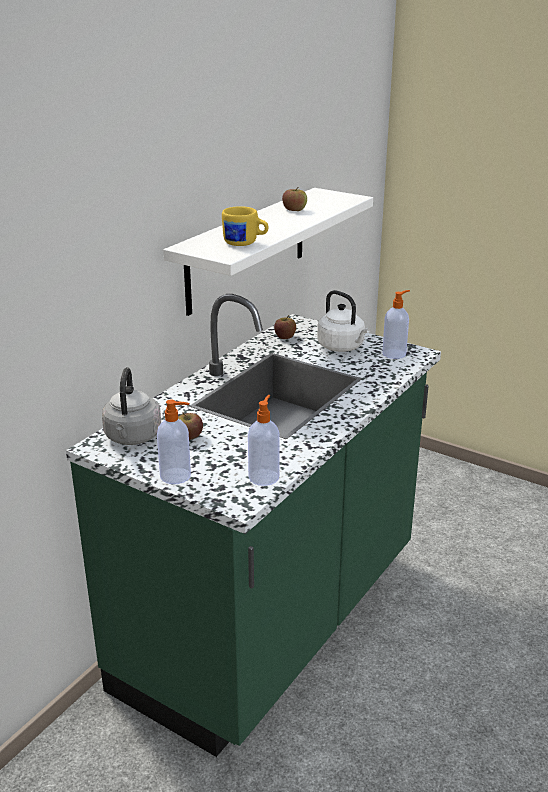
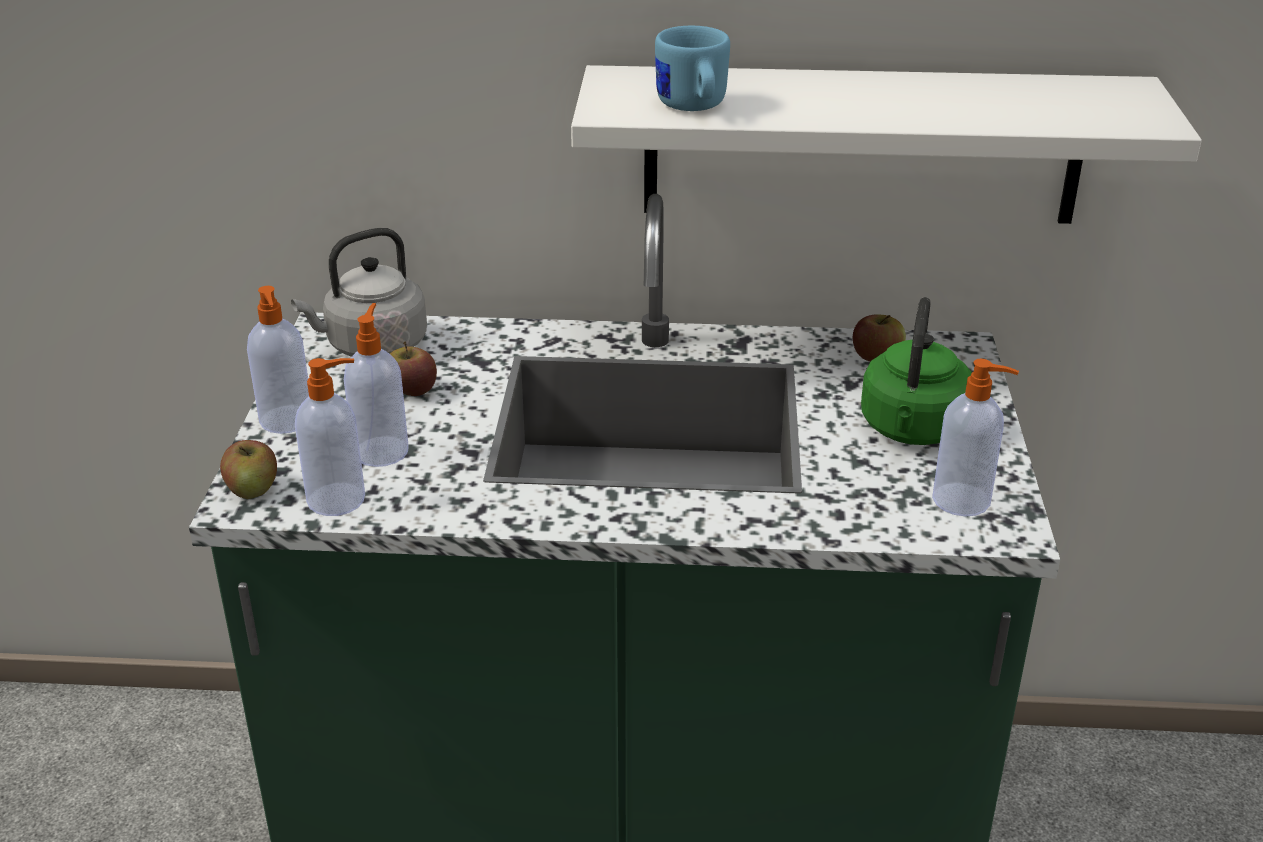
camera: 60 degrees right, 5 degrees up
yellow mug [222,206,269,246] -> blue mug [655,26,730,111]
apple [282,187,307,211] -> apple moved to [220,440,277,499]
white kettle [317,290,370,352] -> green kettle [861,297,972,445]
none -> soap dispenser [344,303,409,467]

